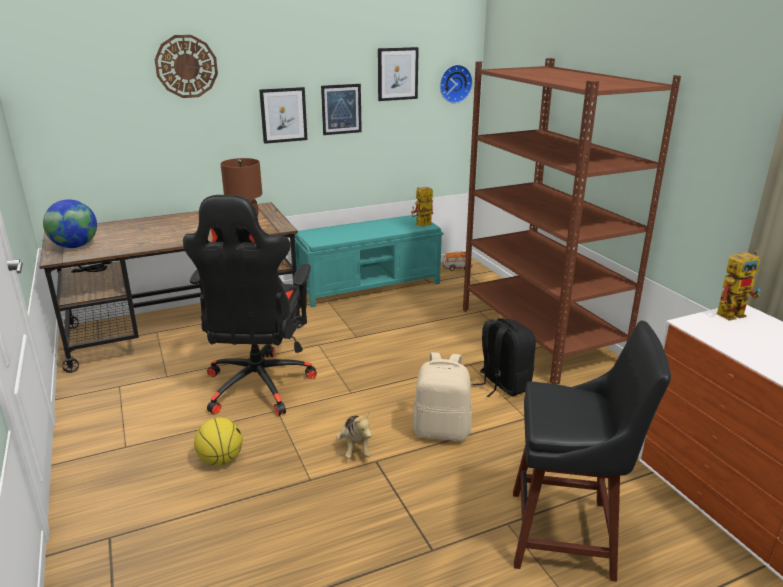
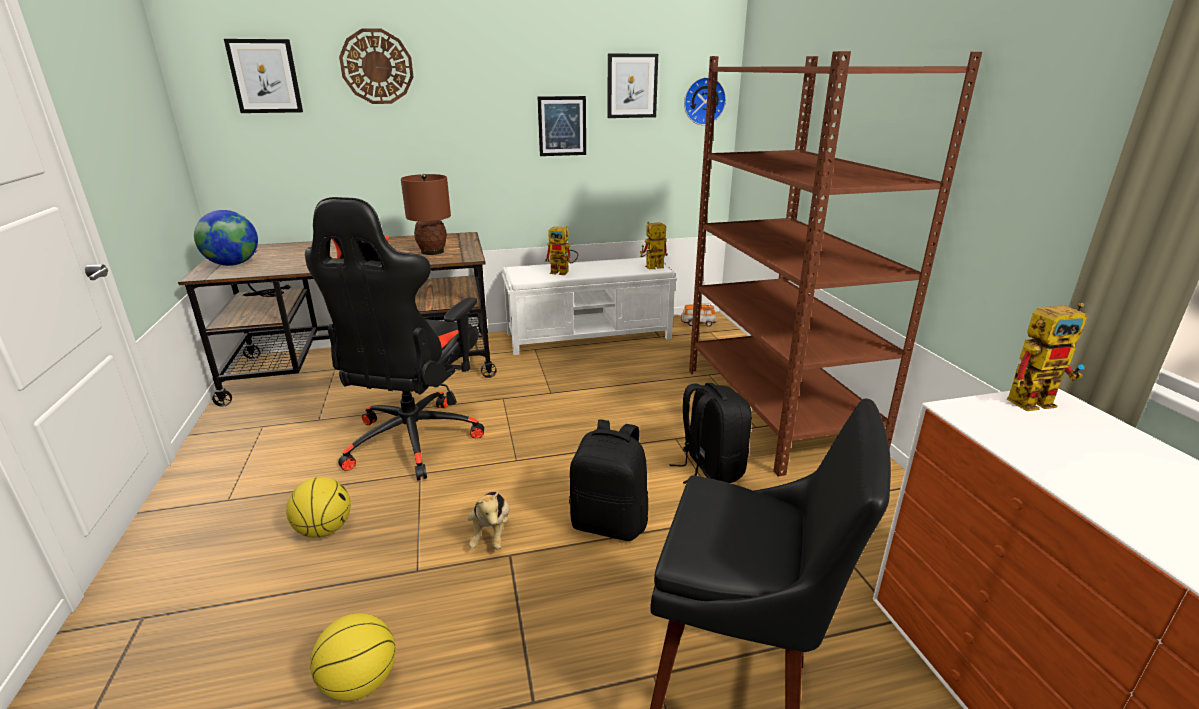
camera: 10 degrees right, 0 degrees up
picture [259,87,307,144] -> picture moved to [224,39,303,113]
turquoise bench [295,214,443,307] -> white bench [502,257,677,355]
beige backpack [412,352,472,441] -> black backpack [569,419,648,541]
none -> basketball [310,613,396,701]
none -> toy robot [545,226,578,275]

